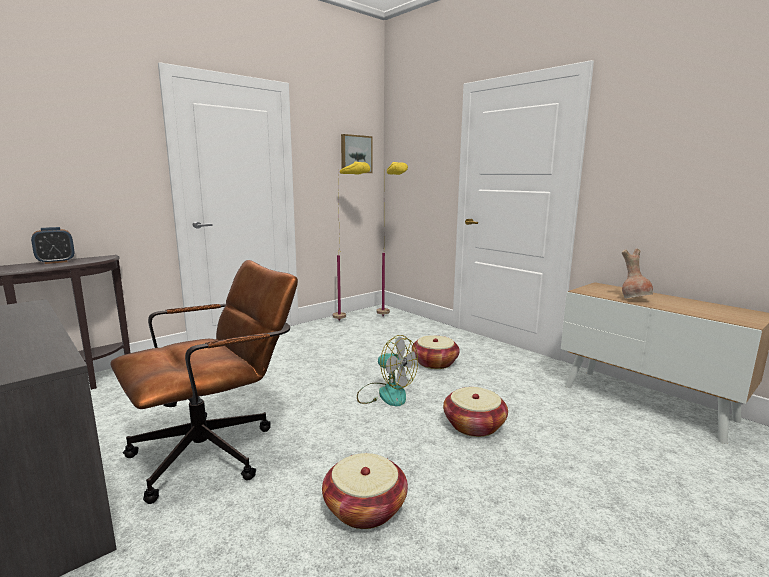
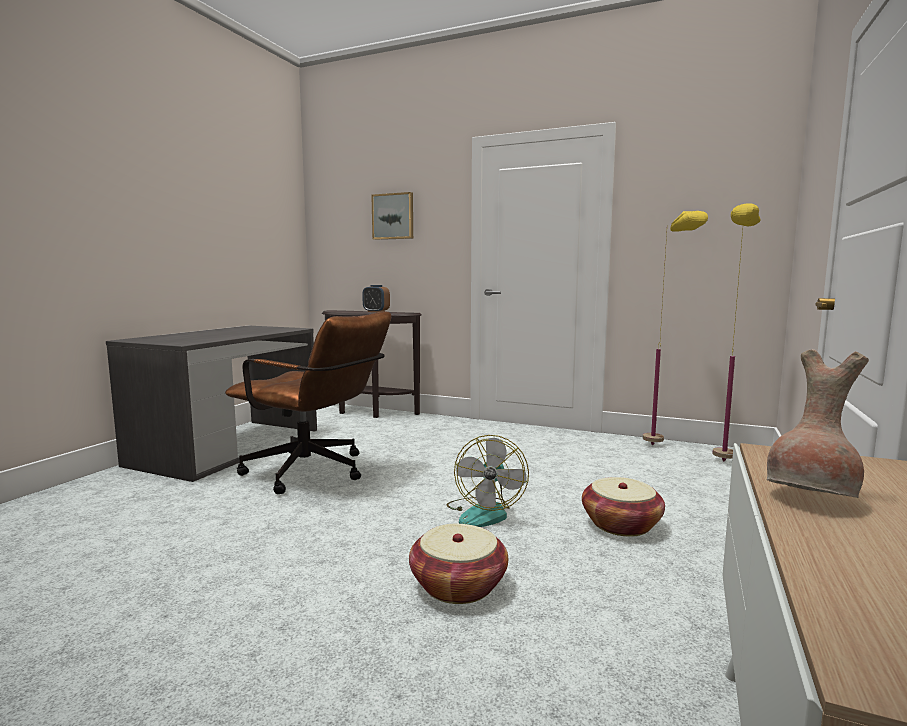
camera: 65 degrees right, 5 degrees down
basket [322,453,408,529] -> none
picture [341,134,373,173] -> picture moved to [371,192,413,240]

